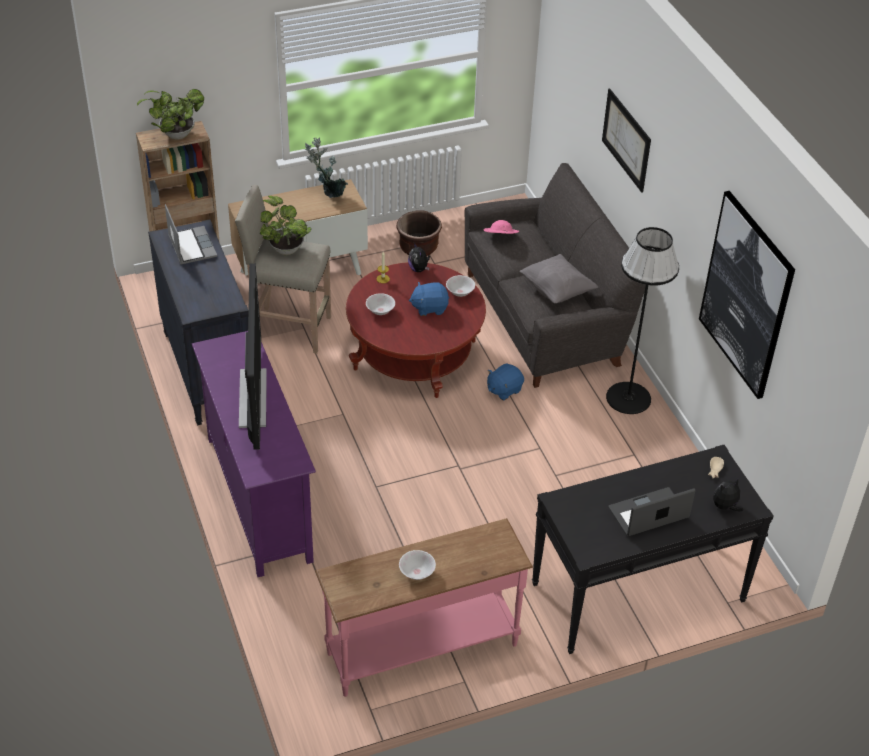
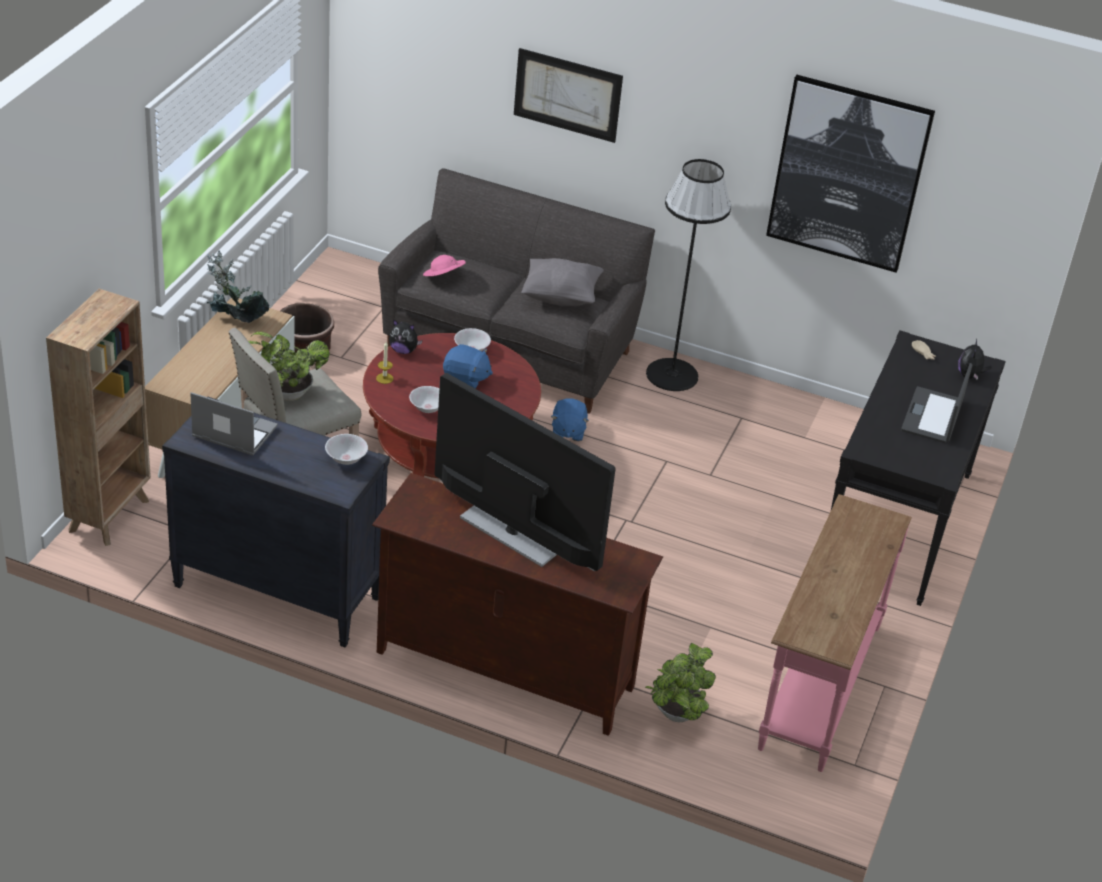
camera: 50 degrees left, 5 degrees down
potted plant [137,89,204,139] -> potted plant moved to [645,643,716,722]
purple tv stand [192,331,316,577] -> brown tv stand [372,473,663,736]
white bowl [399,550,436,580] -> white bowl moved to [325,434,368,465]
blue plush toy [409,282,449,316] -> blue plush toy turned 105 degrees counterclockwise [443,344,493,389]

